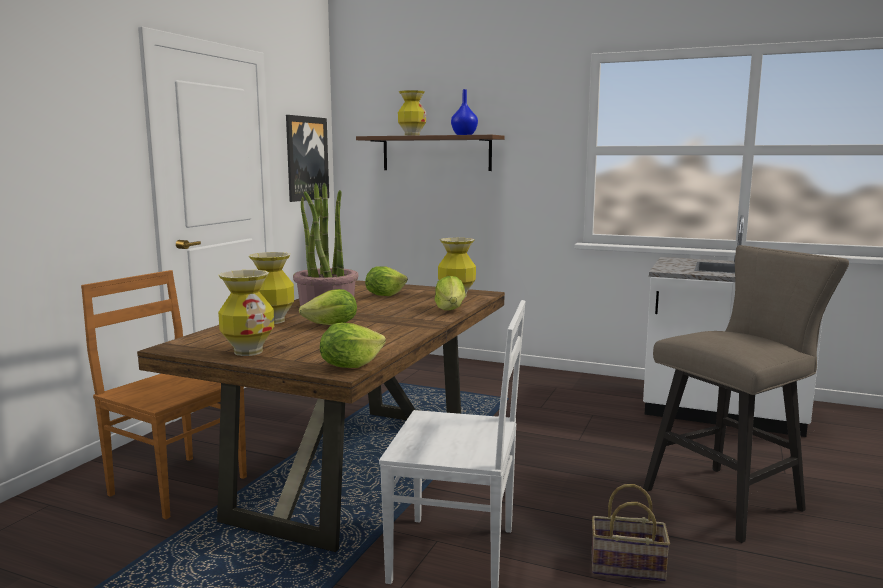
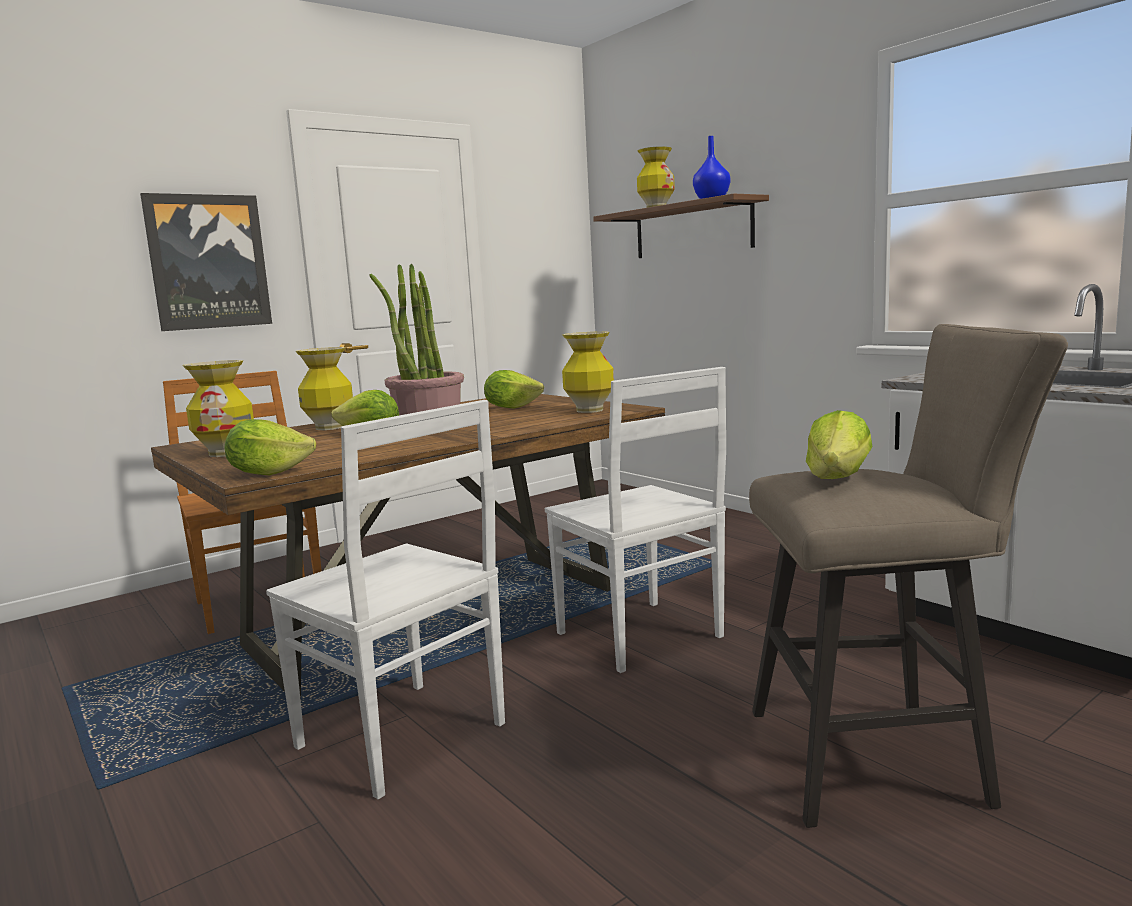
camera: 30 degrees right, 0 degrees up
picture [286,115,329,202] -> picture moved to [140,193,272,331]
lettuce [435,276,465,310] -> lettuce moved to [806,410,873,479]
basket [592,484,670,582] -> none
none -> white chair [545,367,726,673]

